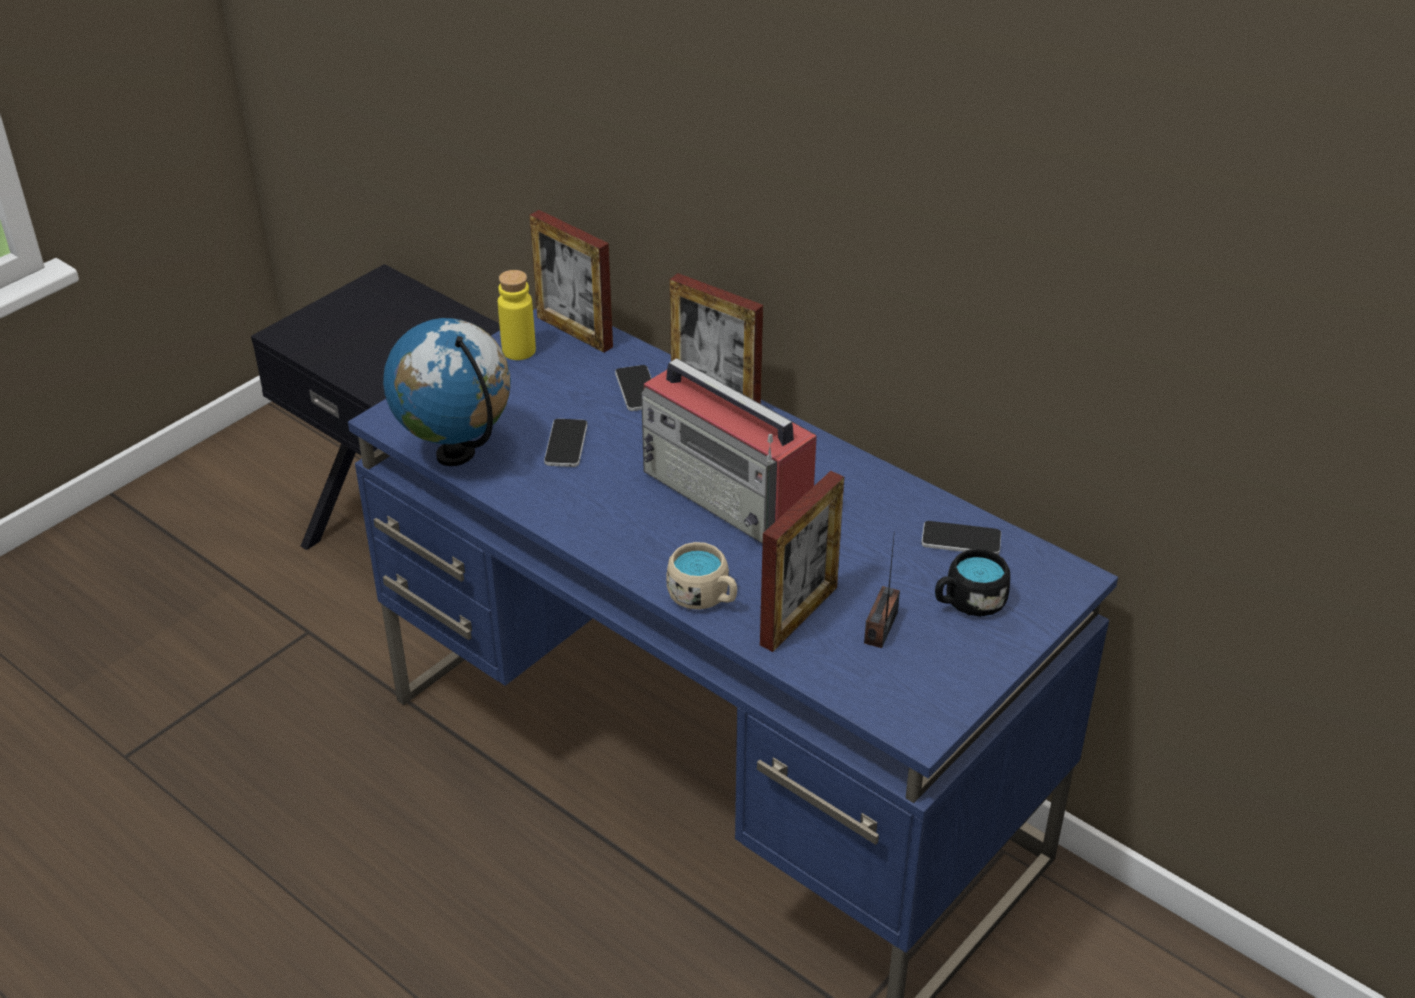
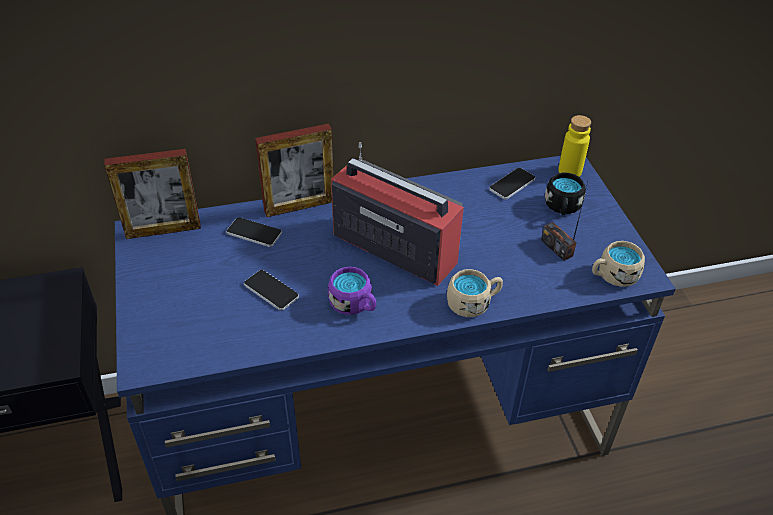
camera: 55 degrees left, 5 degrees up
globe [383,318,511,466] -> none
yellow bottle [498,270,536,360] -> yellow bottle moved to [558,115,591,176]
radio [641,358,817,544] -> radio turned 135 degrees counterclockwise [331,142,464,286]
picture frame [760,471,844,652] -> none
none -> purple mug [328,267,376,315]
none -> beige mug [592,241,645,287]

